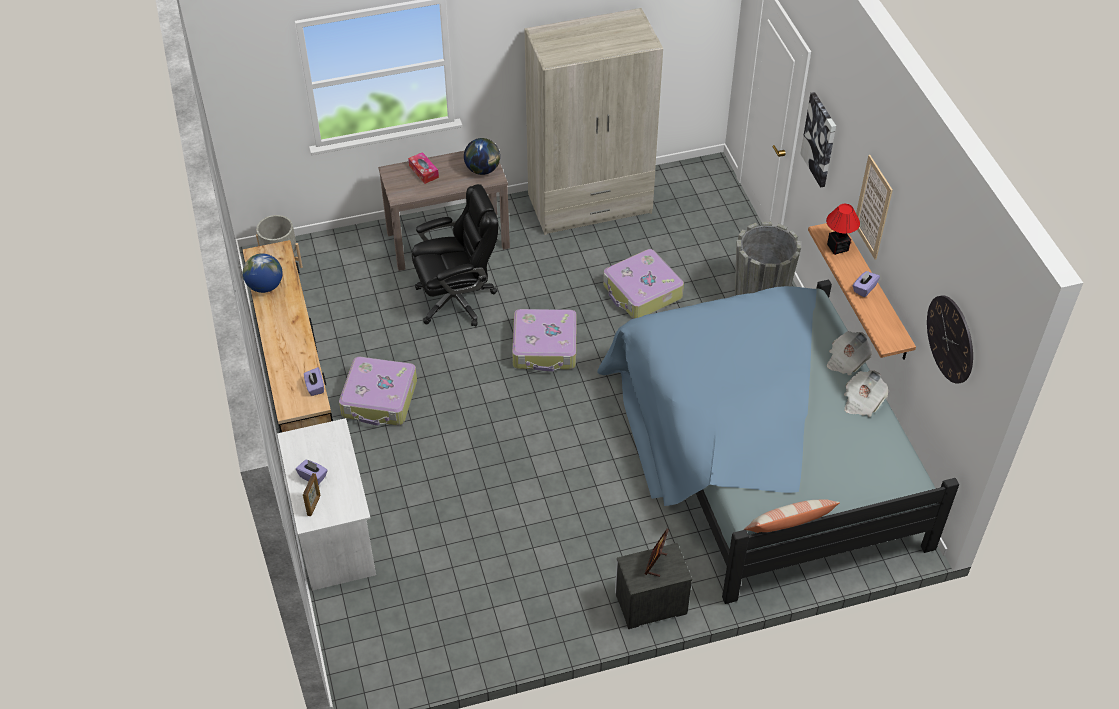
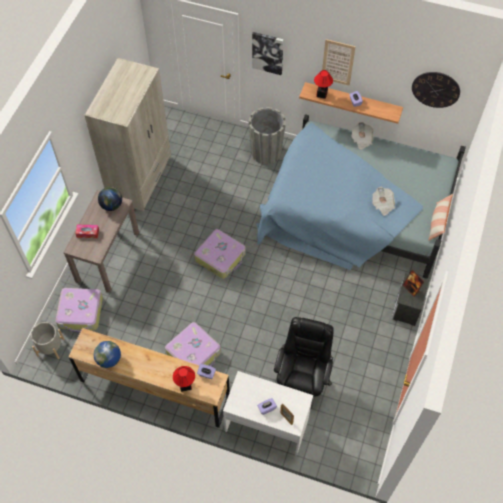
camera: 55 degrees left, 10 degrees up
black office chair [412,184,498,327] -> black office chair moved to [274,317,334,410]
suitcase [603,249,684,319] -> suitcase moved to [55,288,103,333]
newspaper [844,370,888,417] -> newspaper moved to [372,187,395,216]
none -> table lamp [173,366,195,392]

